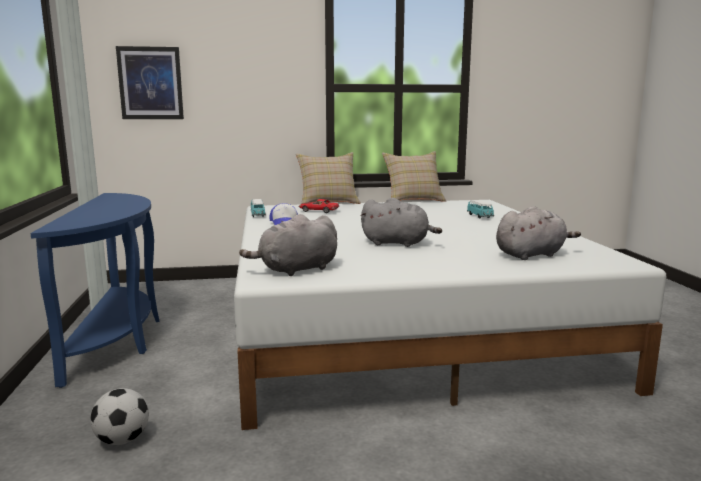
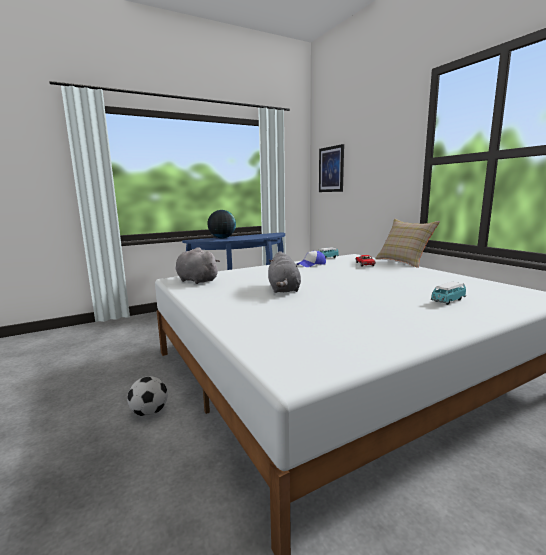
camera: 70 degrees right, 0 degrees up
football [90,388,149,445] -> football moved to [127,376,168,417]
beige pillow [382,151,446,202] -> none
grey plush toy [496,206,581,260] -> none
none -> globe [207,210,236,238]

